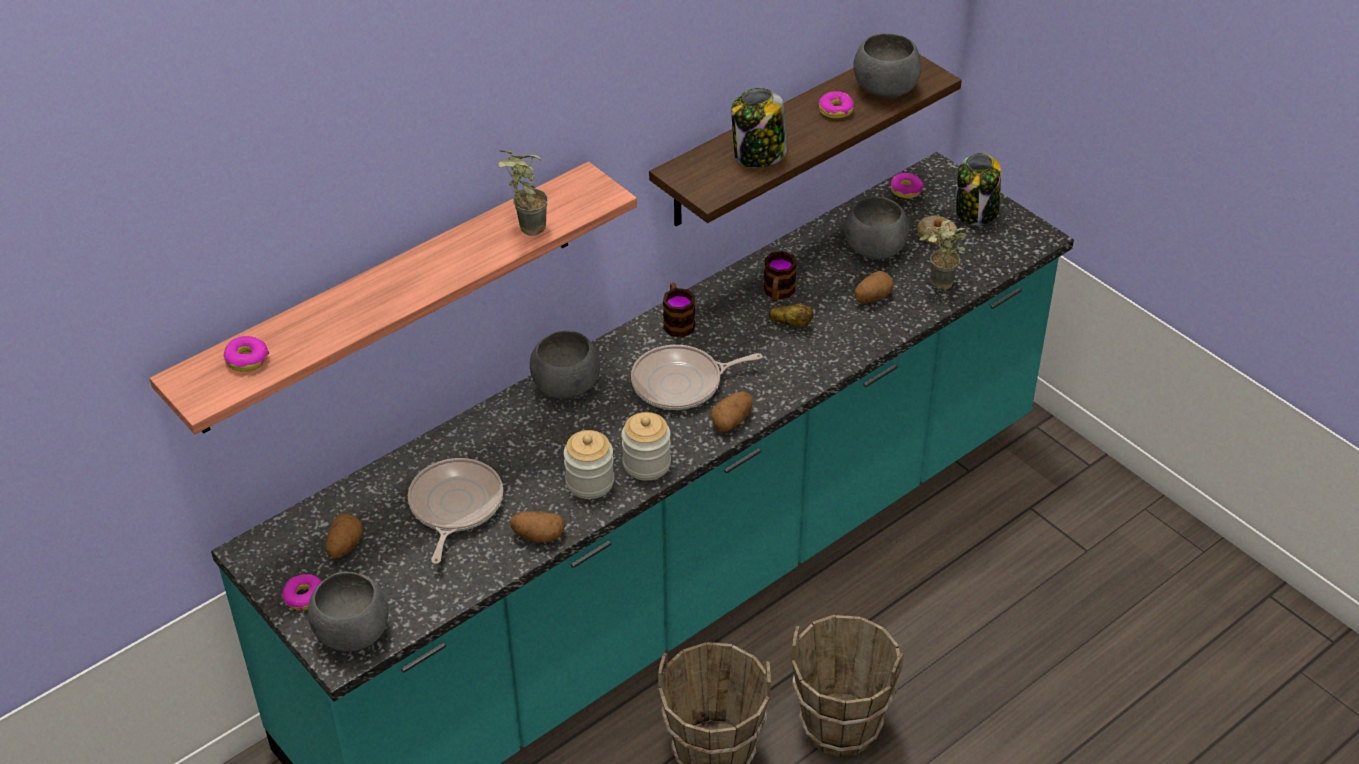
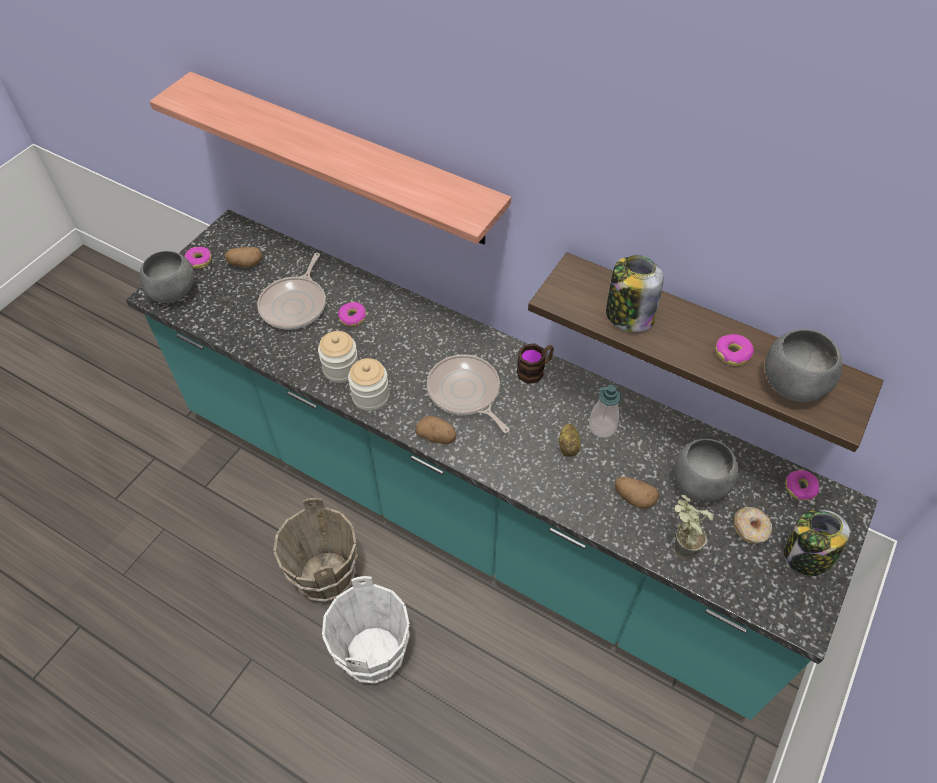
camera: 70 degrees right, 10 degrees up
donut [224,336,269,372] -> donut moved to [338,302,366,327]
frying pan [408,458,503,564] -> frying pan turned 120 degrees clockwise [257,253,326,329]
potted plant [498,151,548,236] -> none
potato [511,512,565,542] -> none
grey bowl [530,330,600,399] -> none
mug [764,251,797,302] -> soap dispenser [589,384,621,438]
brown bucket [791,614,904,757] -> white bucket [322,576,410,684]

